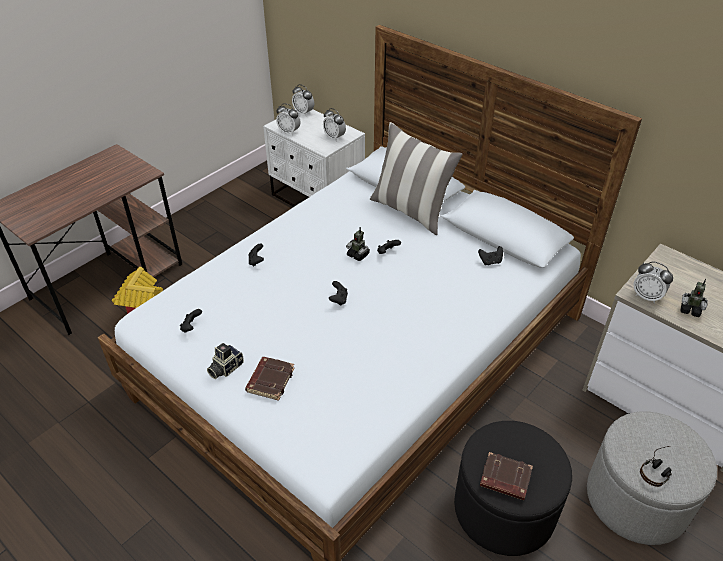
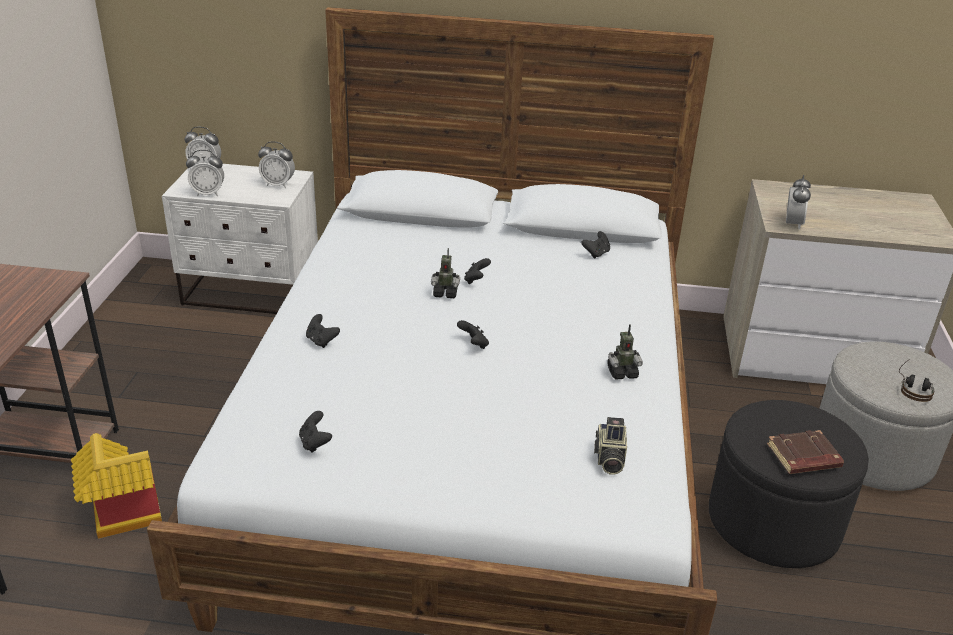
camera: 35 degrees left, 10 degrees down
camera [207,343,244,379] -> camera moved to [594,417,627,474]
brown book [245,357,295,401] -> none
pillow [370,122,463,235] -> none
alarm clock [633,261,673,303] -> alarm clock turned 75 degrees counterclockwise [786,175,811,230]
toy robot [680,278,708,317] -> toy robot moved to [607,324,643,380]

